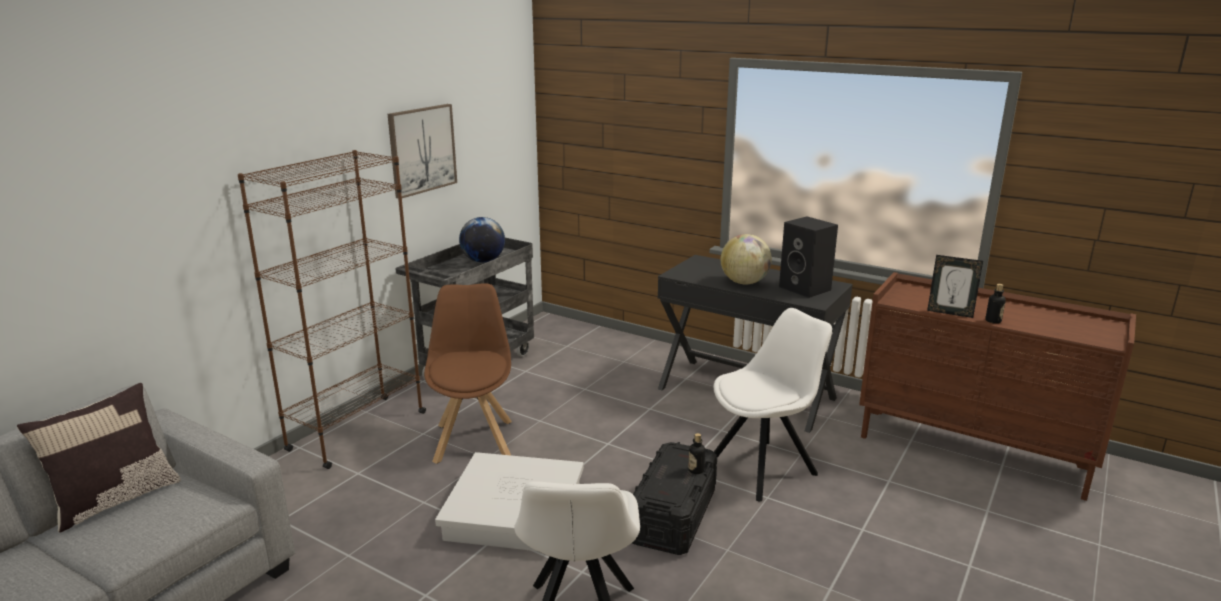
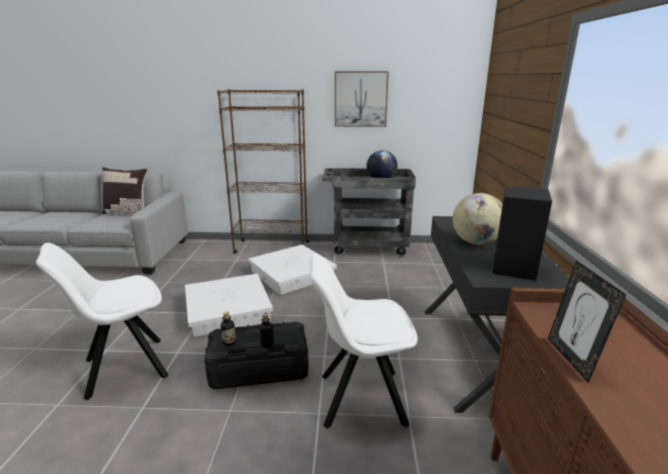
camera: 60 degrees right, 0 degrees up
brown chair [424,283,512,464] -> white storage box [248,245,337,295]
white chair [714,308,832,502] -> white chair turned 150 degrees clockwise [310,253,418,429]
bottle [985,284,1006,324] -> bottle moved to [221,312,236,346]

